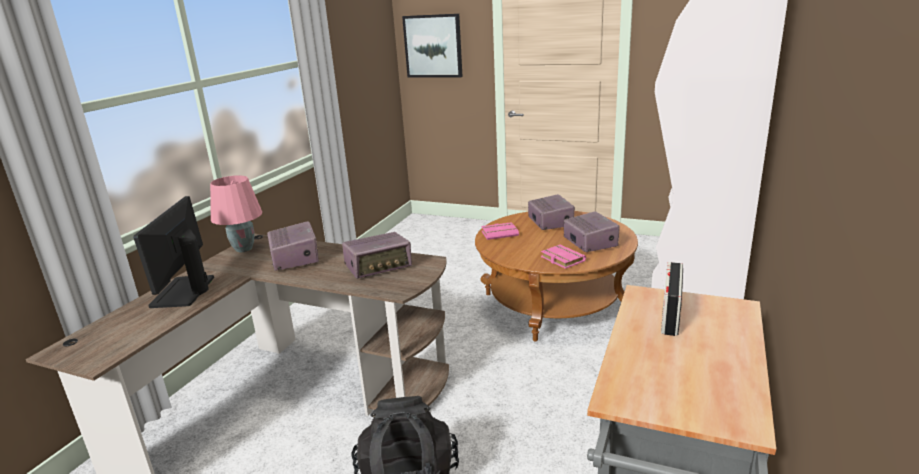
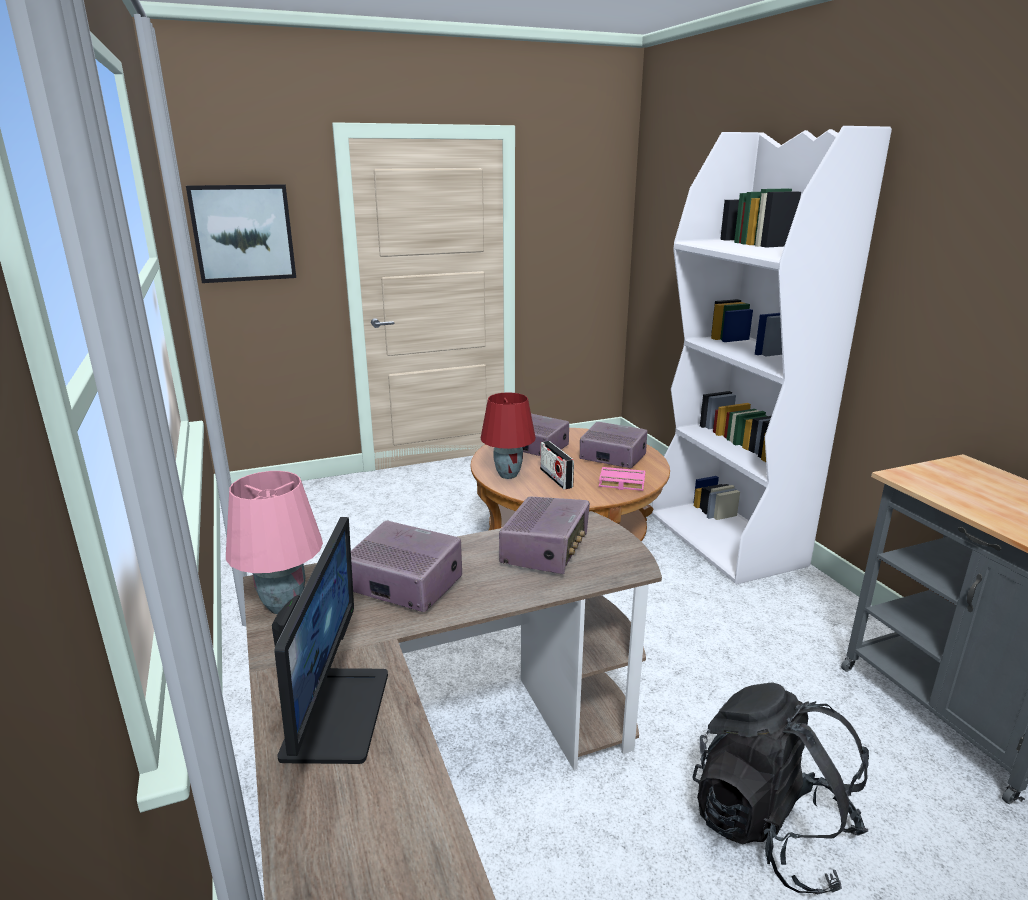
camera: 45 degrees left, 0 degrees up
monitor [133,196,214,308] -> monitor turned 135 degrees counterclockwise [272,517,388,764]
pink book [481,222,519,240] -> red table lamp [481,392,536,479]
radio [661,262,683,336] -> radio moved to [540,441,574,489]

